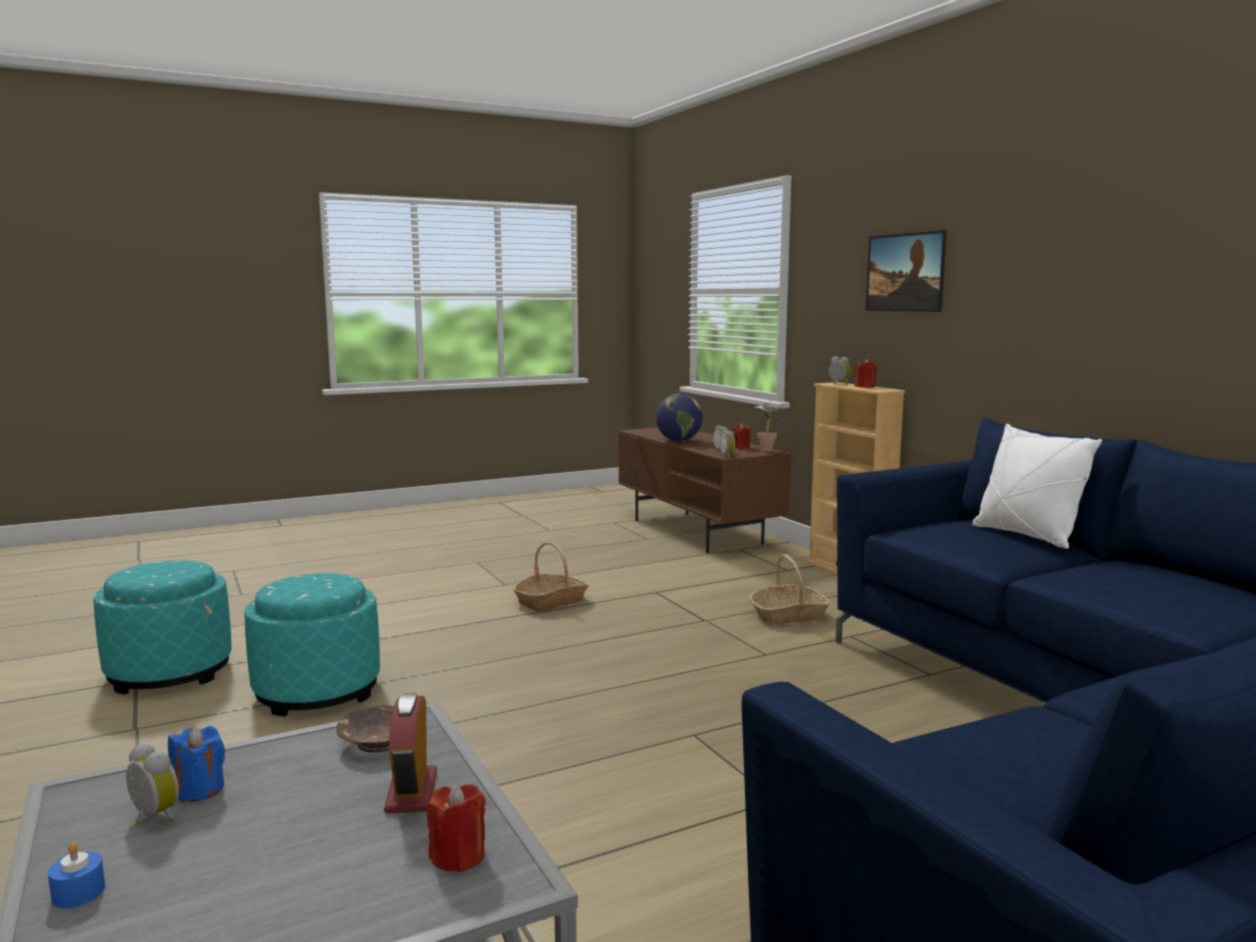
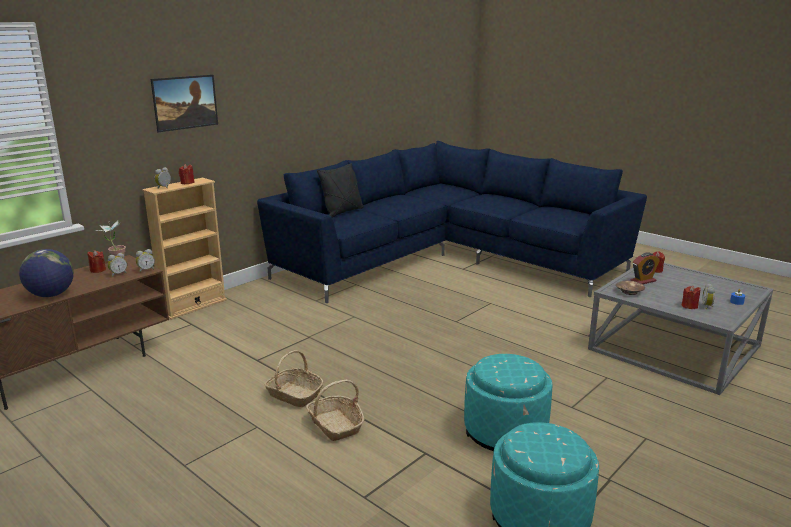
camera: 110 degrees left, 10 degrees up
blue candle [168,726,225,802] -> red candle [682,285,701,309]
basket [749,554,830,624] -> basket moved to [306,380,364,441]
white pillow [972,424,1102,549] -> black pillow [317,163,364,218]

